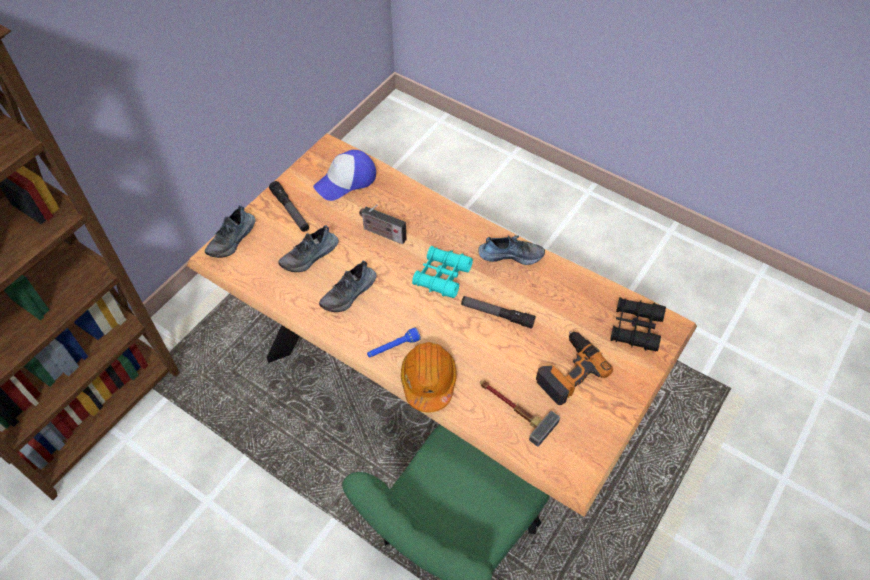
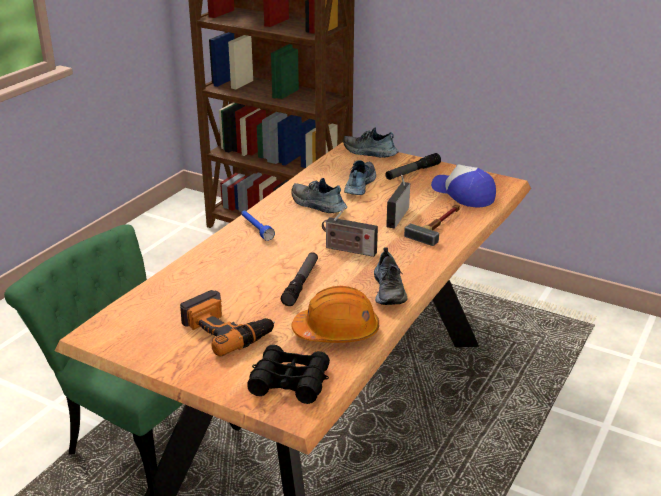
camera: 85 degrees right, 25 degrees down
shoe [278,225,339,272] -> shoe turned 60 degrees clockwise [344,160,376,195]
orange hard hat [401,342,457,412] -> orange hard hat moved to [292,286,379,343]
turquoise binoculars [412,246,473,298] -> radio [322,207,378,257]
hammer [480,380,560,447] -> hammer moved to [404,204,460,246]

